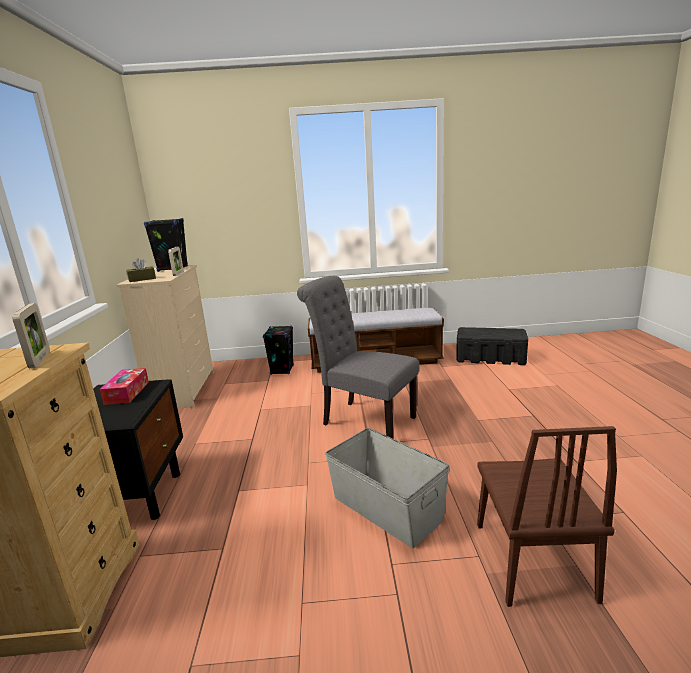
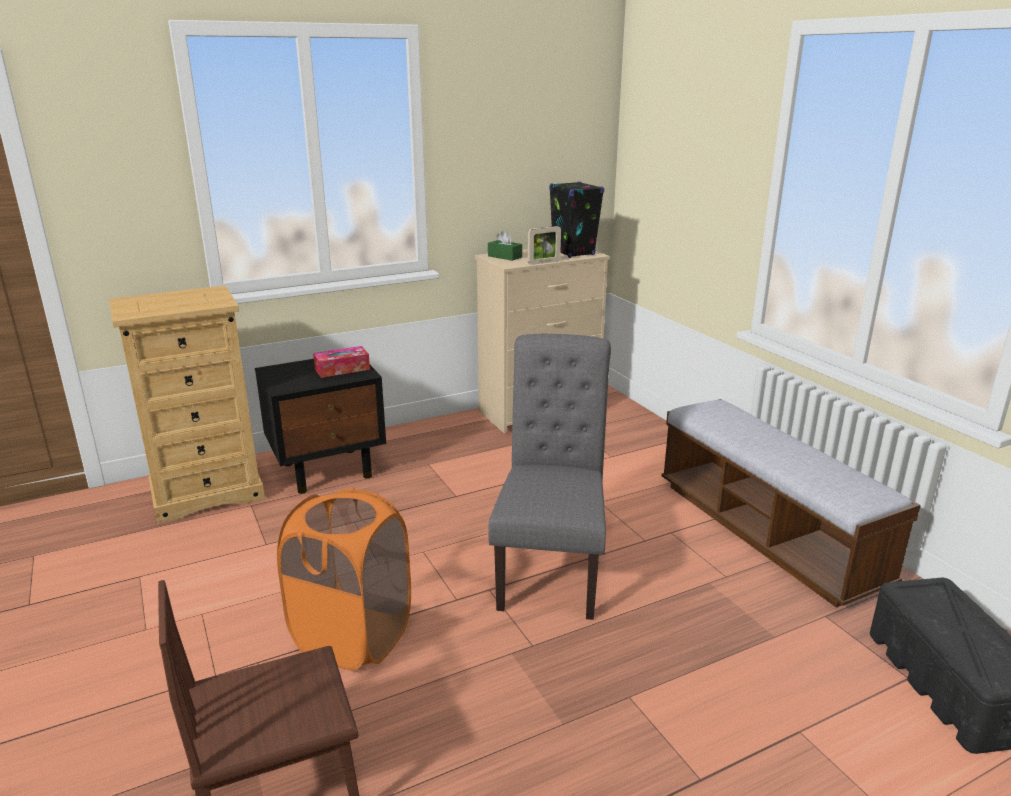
camera: 65 degrees right, 5 degrees up
picture frame [12,303,50,368] -> none
brown tissue box [126,259,156,282] -> green tissue box [488,230,522,261]
black speaker [263,325,294,375] -> none
grey storage box [325,428,449,548] -> orange laundry basket [277,488,411,670]

